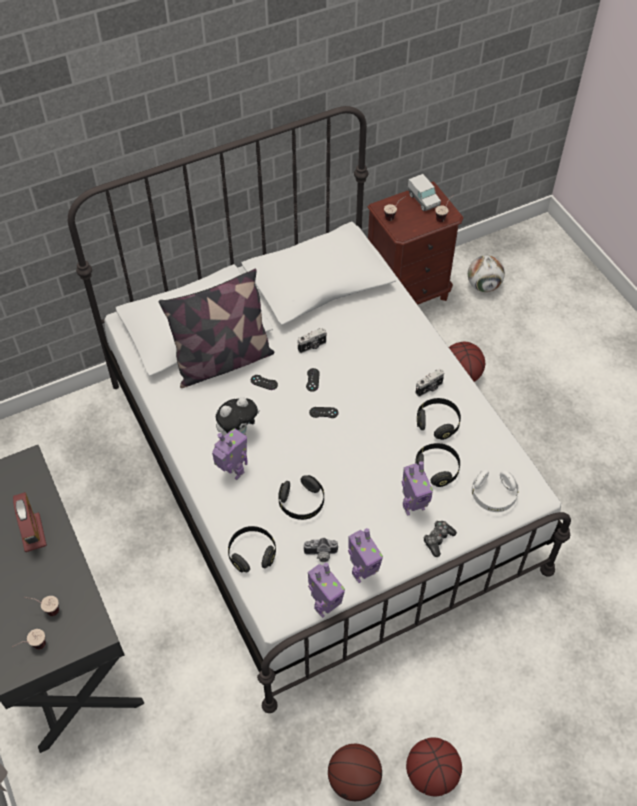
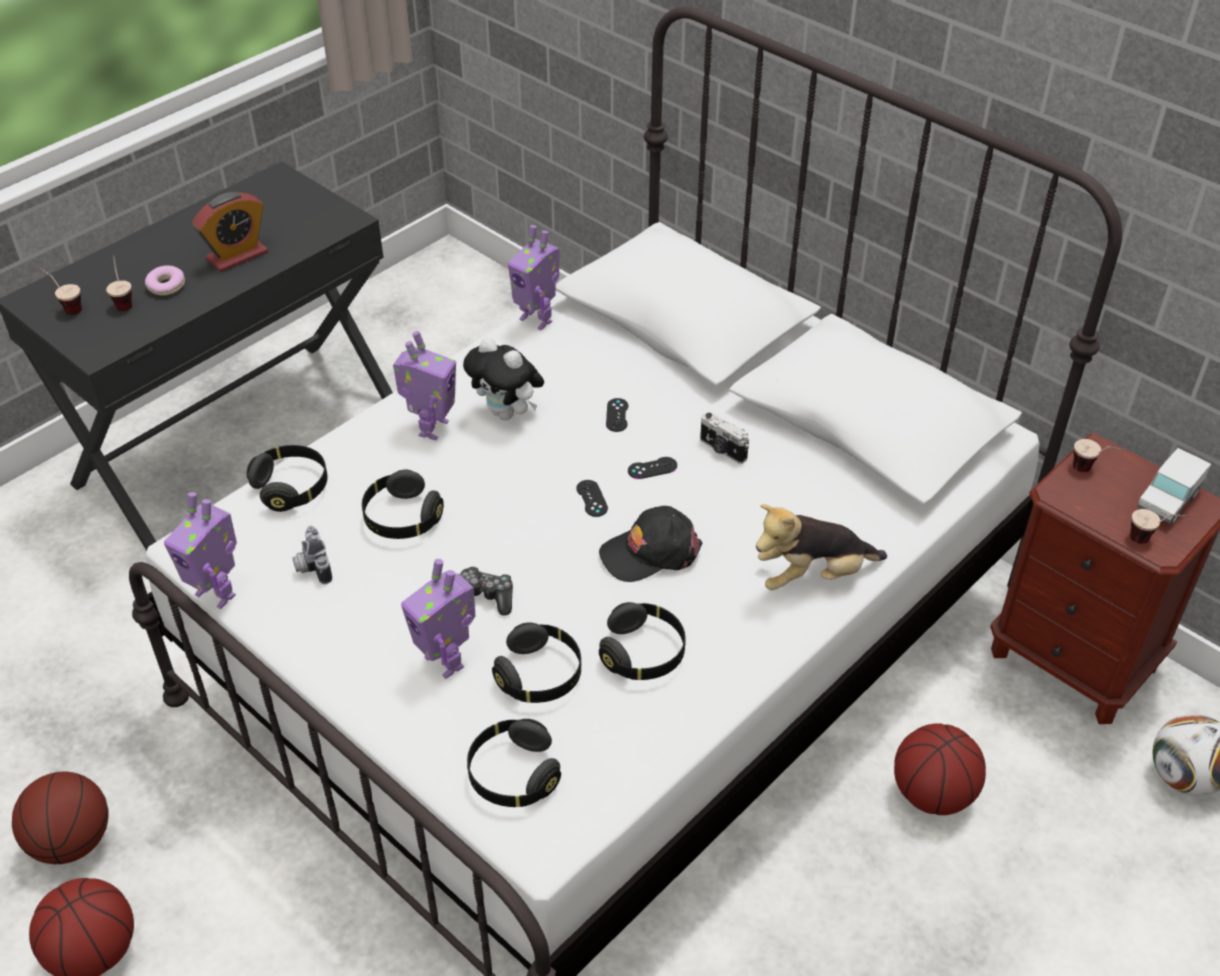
camera: 70 degrees right, 10 degrees down
pillow [159,269,274,388] -> none
toy robot [348,528,383,583] -> toy robot moved to [508,225,559,330]
camera [416,369,444,397] -> none
game controller [423,521,457,557] -> game controller moved to [460,566,513,616]
white headphones [472,470,519,512] -> black headphones [467,719,561,807]
none -> donut [145,265,185,296]
none -> black cap [599,506,702,582]
none -> plush toy [756,504,887,590]

